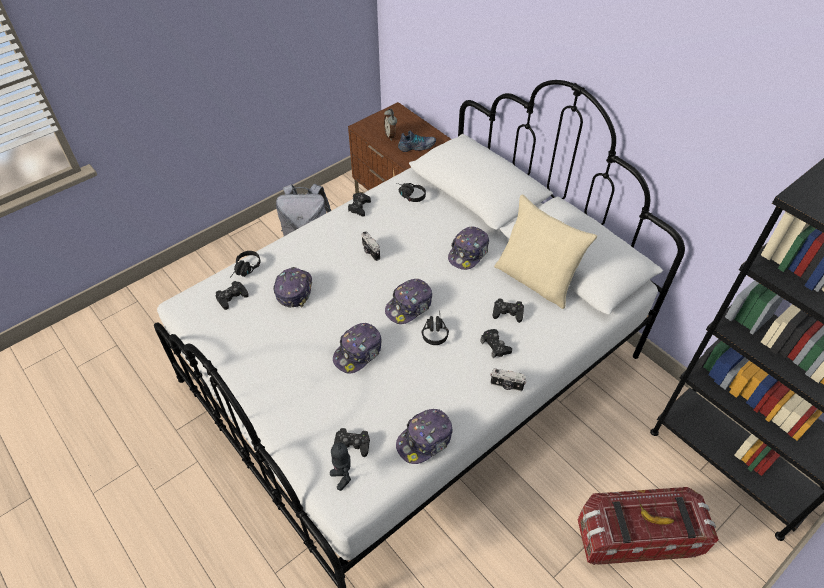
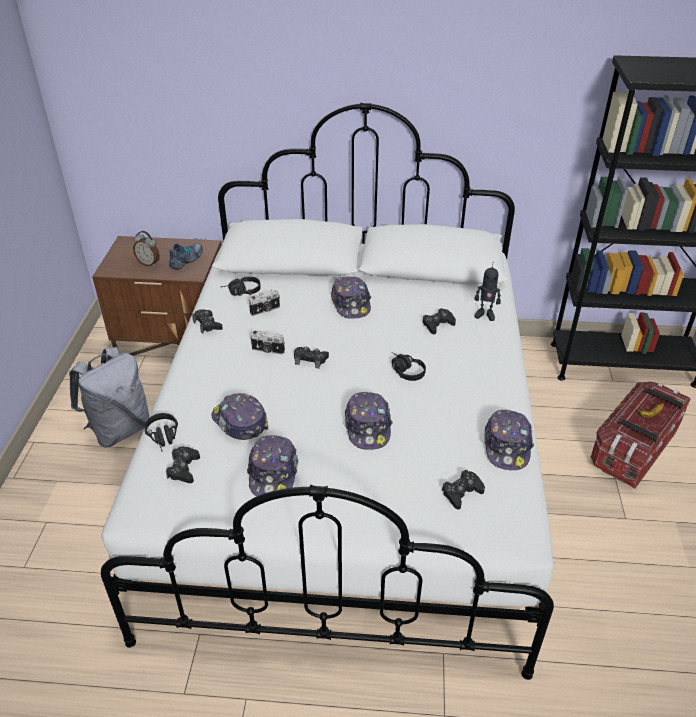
camera: 45 degrees left, 10 degrees down
toy robot [330,442,351,491] -> toy robot moved to [474,262,501,321]
cap [385,279,432,324] -> cap moved to [247,435,298,499]
black game controller [480,329,512,359] -> black game controller moved to [294,347,329,369]
camera [491,368,527,391] -> camera moved to [248,290,280,316]
beige pillow [494,195,597,309] -> none

